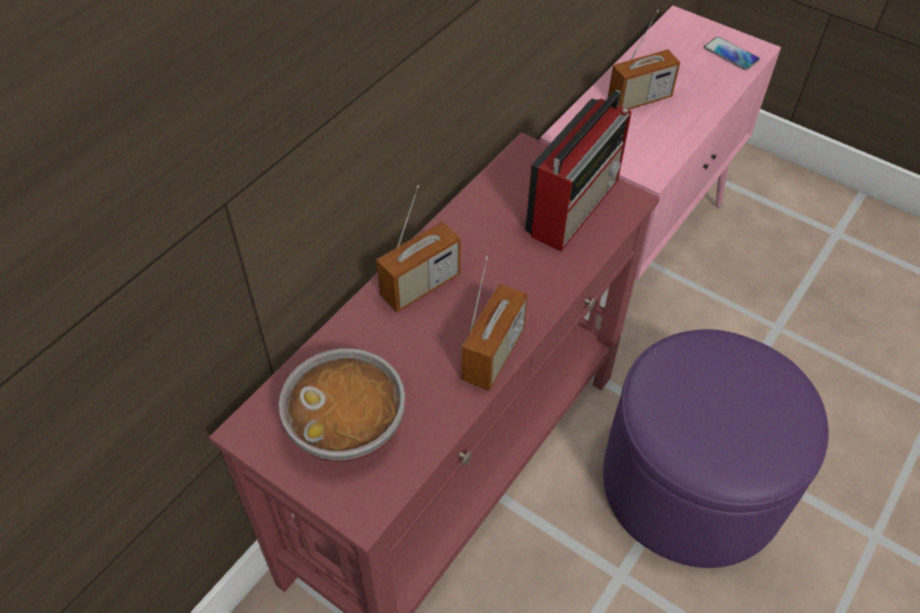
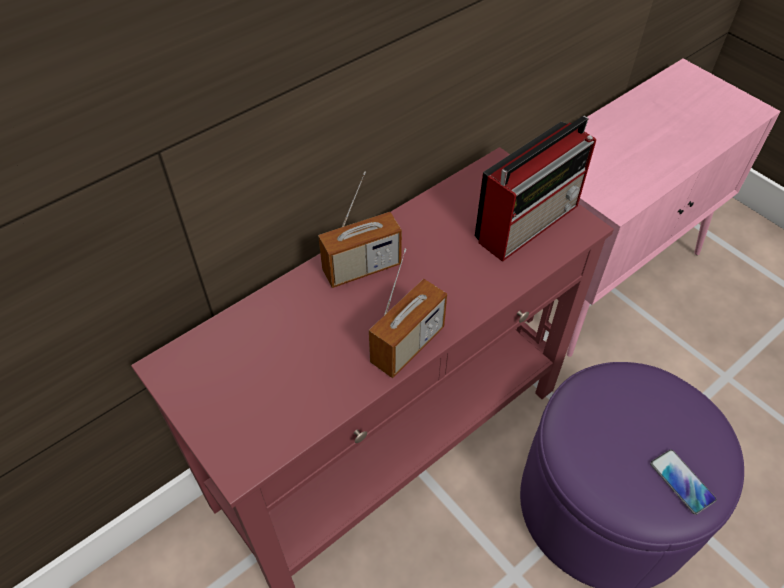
camera: 15 degrees right, 0 degrees up
bowl [279,348,405,463] -> none
radio [607,10,680,110] -> none
phone [704,37,760,70] -> phone moved to [650,449,717,515]

